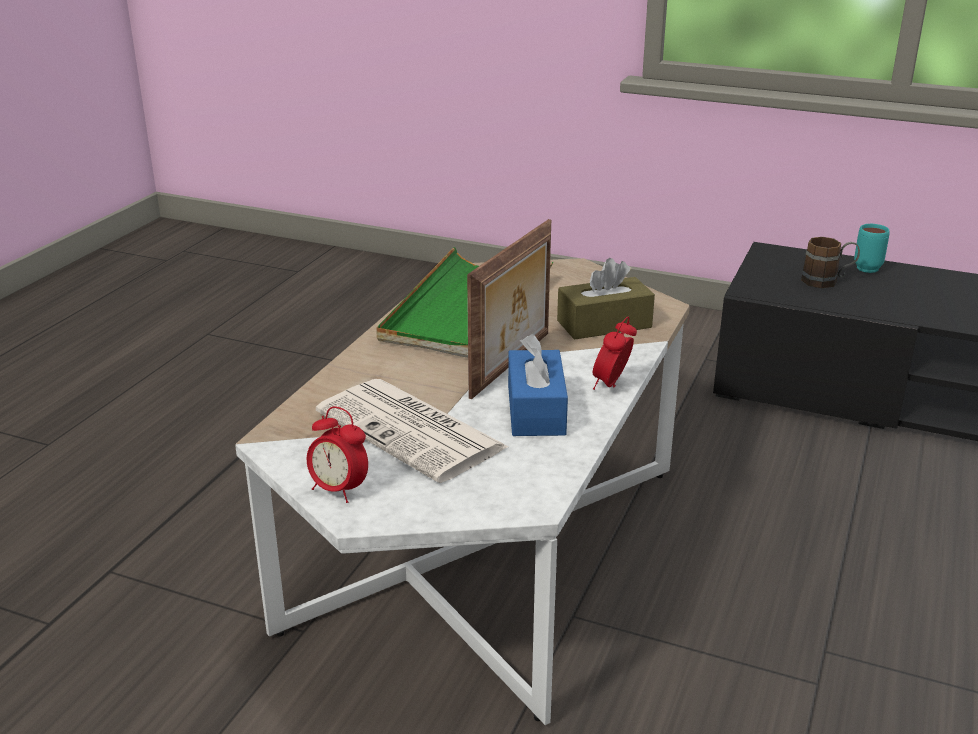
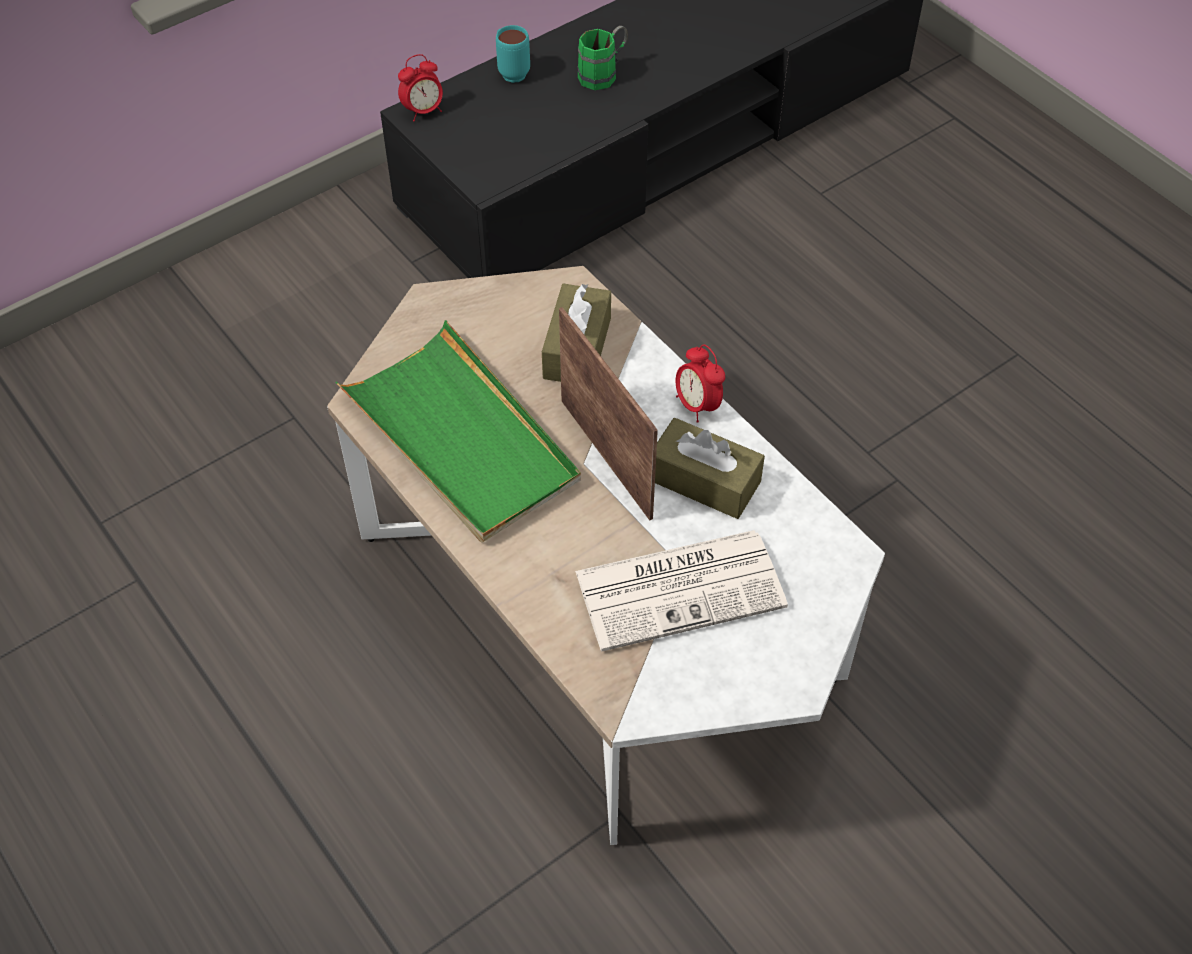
camera: 60 degrees left, 25 degrees up
alarm clock [307,407,368,503] -> alarm clock moved to [398,54,443,121]
blue tissue box [508,334,568,436] -> brown tissue box [655,418,765,519]
brown mug [801,237,860,288] -> none
none -> green mug [578,26,628,90]

